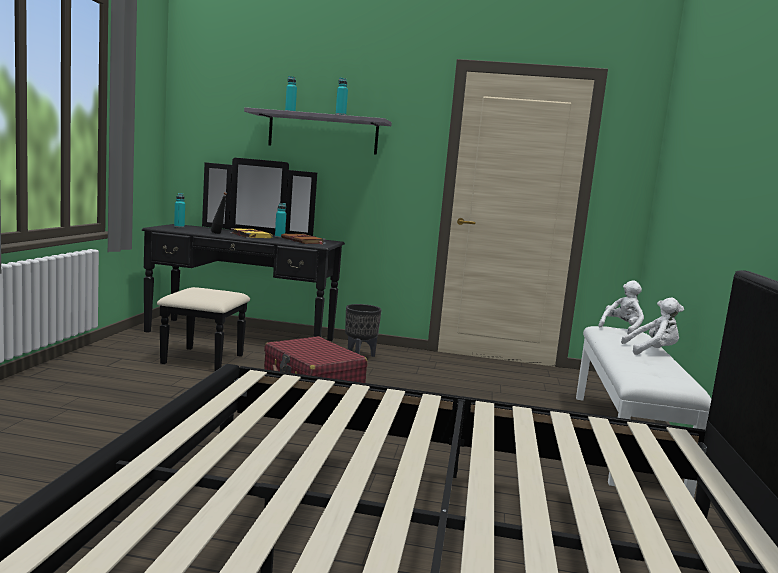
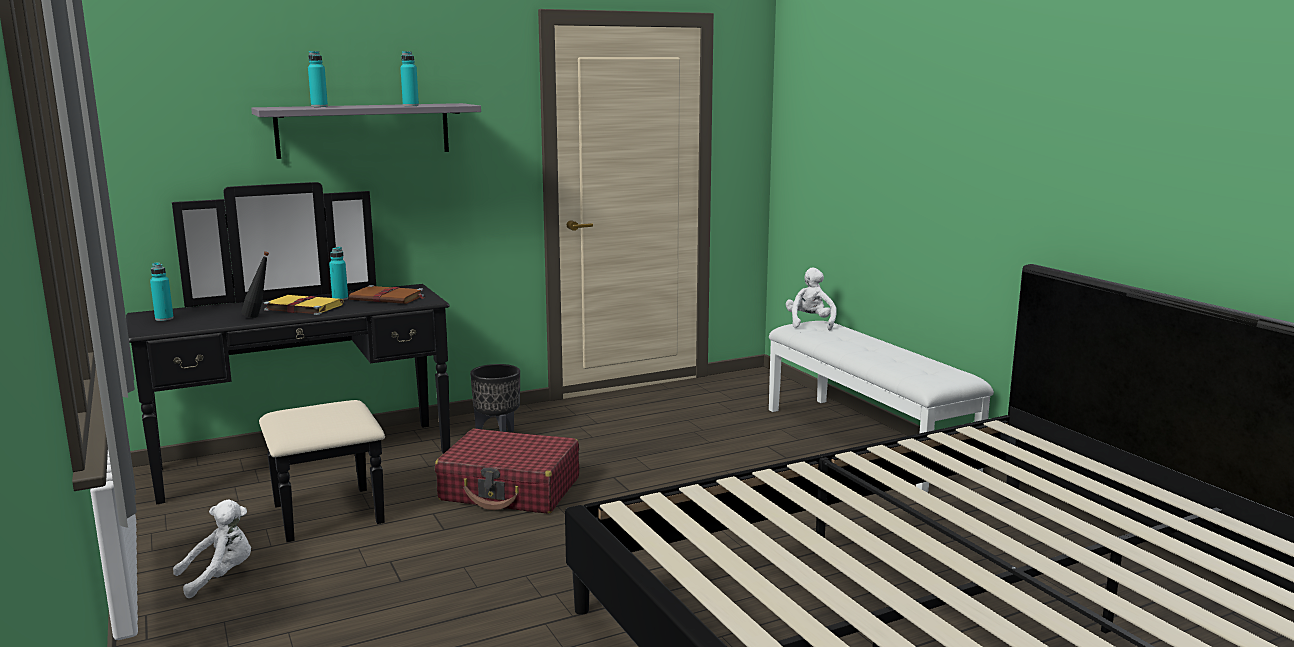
camera: 35 degrees left, 5 degrees up
white plush toy [621,298,684,355] -> white plush toy moved to [173,500,251,598]

